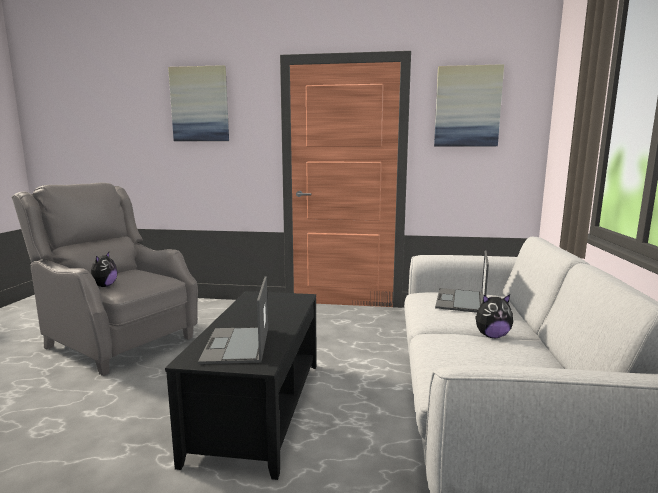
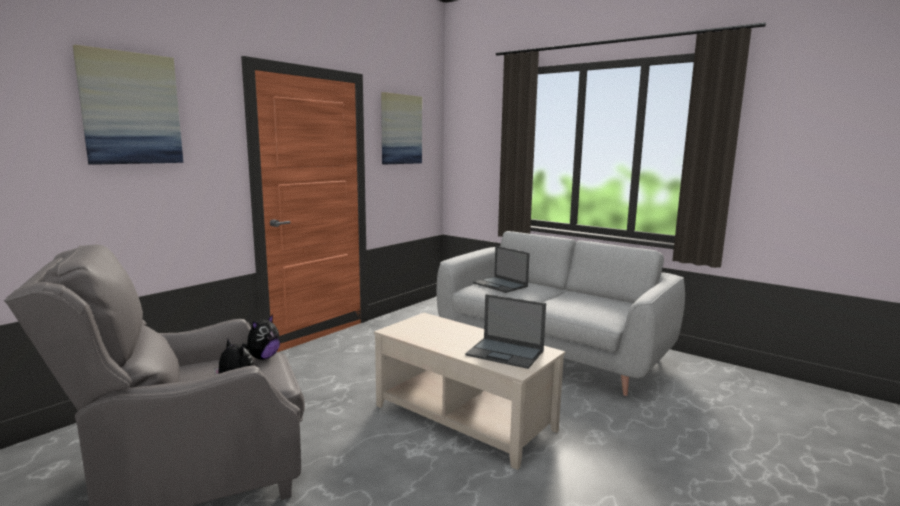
camera: 60 degrees left, 0 degrees up
black coffee table [165,291,317,480] -> beige coffee table [374,313,565,470]
plush toy [475,294,513,338] -> plush toy moved to [242,314,280,360]

